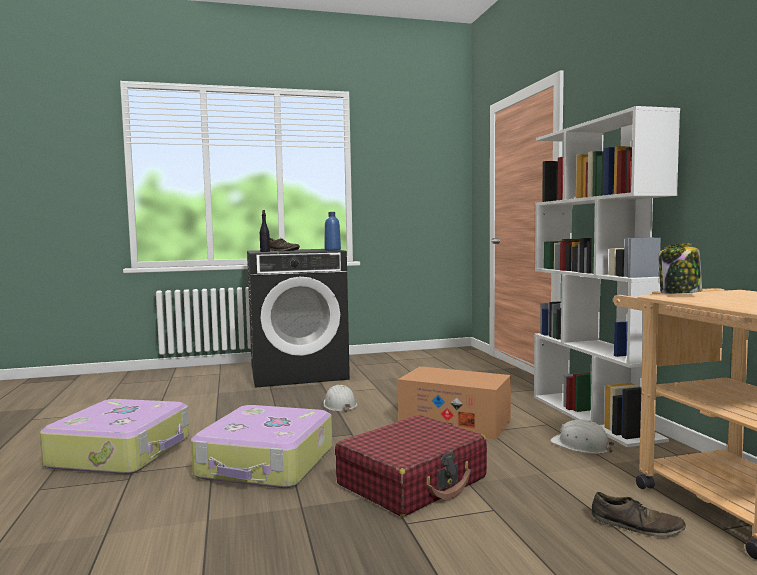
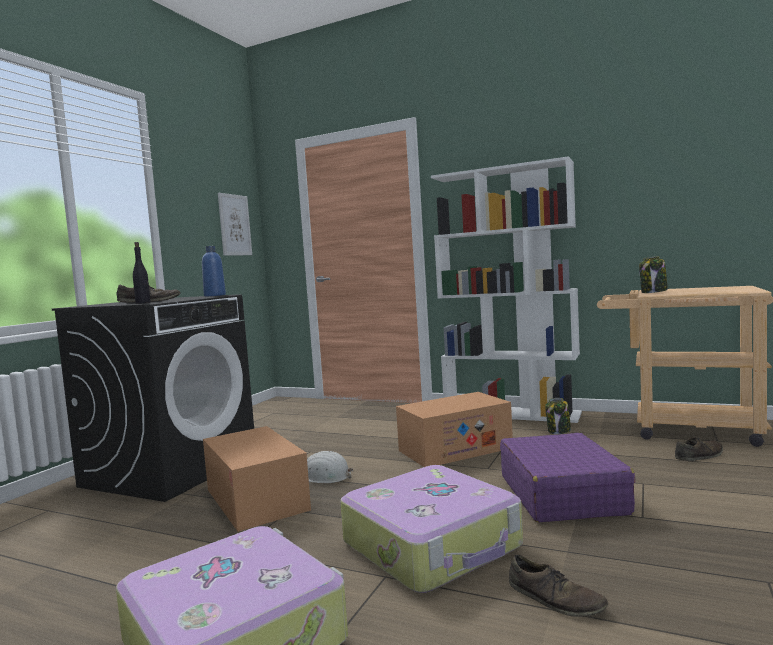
camera: 50 degrees left, 0 degrees up
red suitcase [335,415,487,517] -> purple suitcase [500,433,636,522]
white hard hat [550,419,615,454] -> jar [545,398,571,434]
none -> cardboard box [203,426,311,532]
none -> picture [218,193,252,256]
none -> brown shoe [509,555,608,617]

